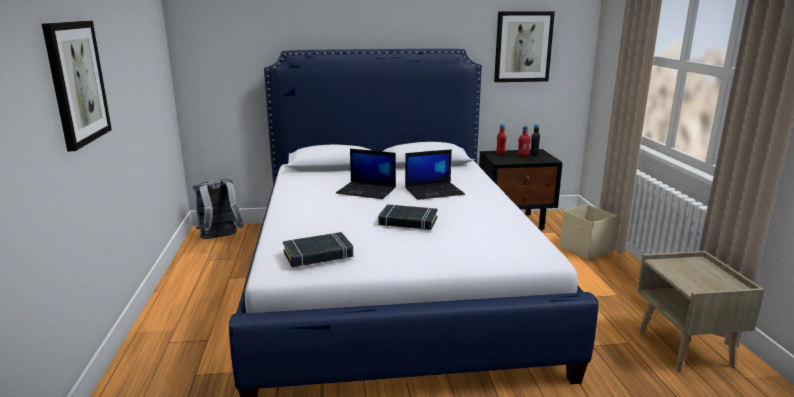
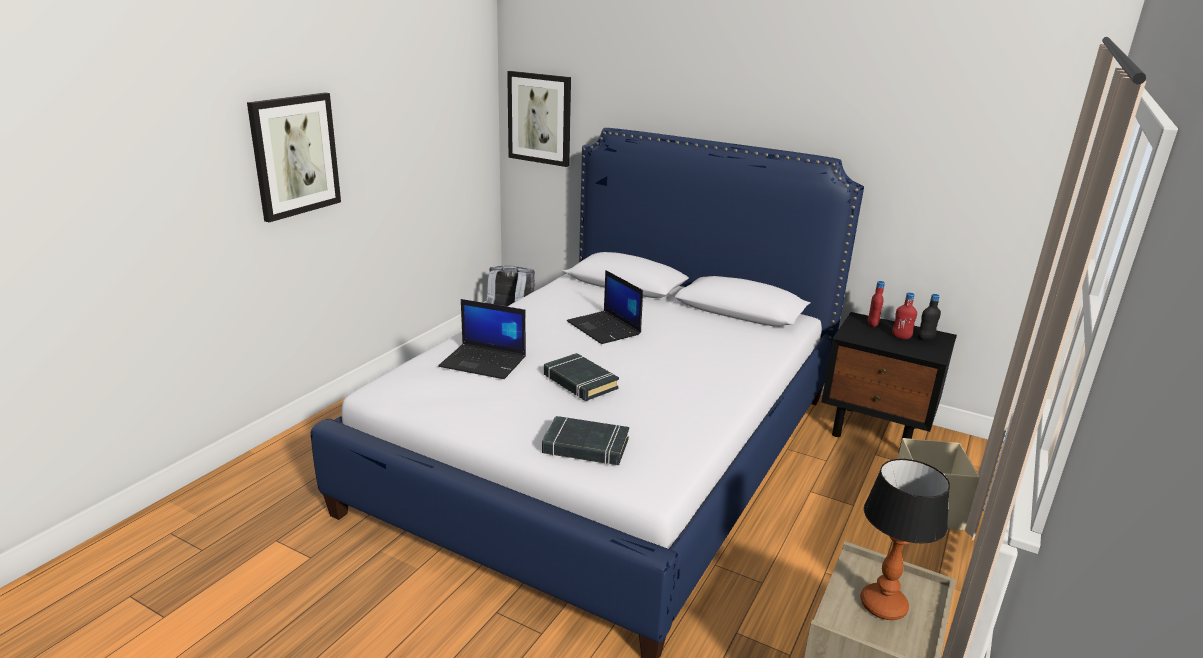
camera: 35 degrees right, 5 degrees up
black book [283,232,353,267] -> black book moved to [542,416,629,465]
laptop [405,149,465,200] -> laptop moved to [438,299,526,379]
picture [494,11,555,82] -> picture moved to [507,71,571,167]
none -> table lamp [860,459,950,620]

